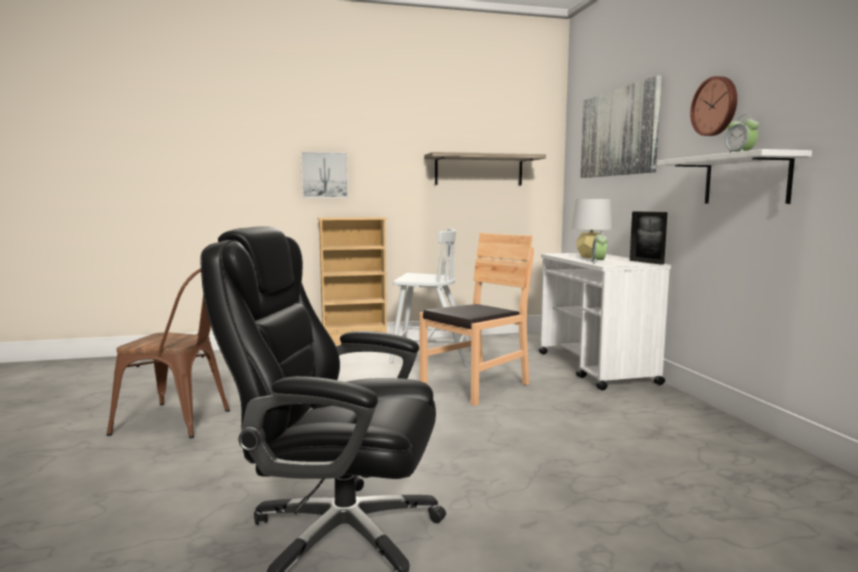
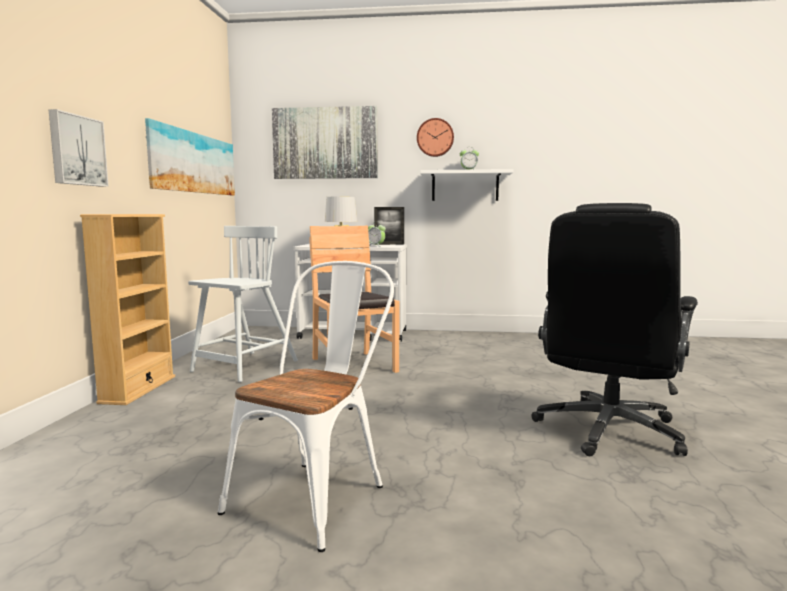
camera: 70 degrees left, 0 degrees up
brown chair [107,268,230,438] -> white chair [218,261,394,552]
shelf [424,152,546,185] -> picture [145,118,235,196]

